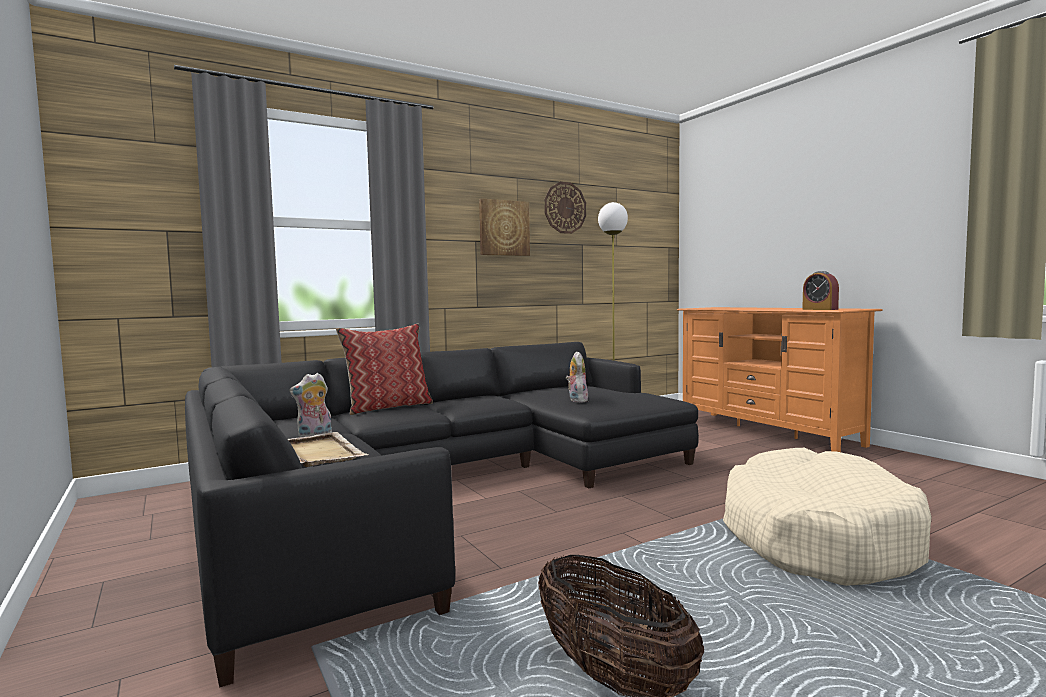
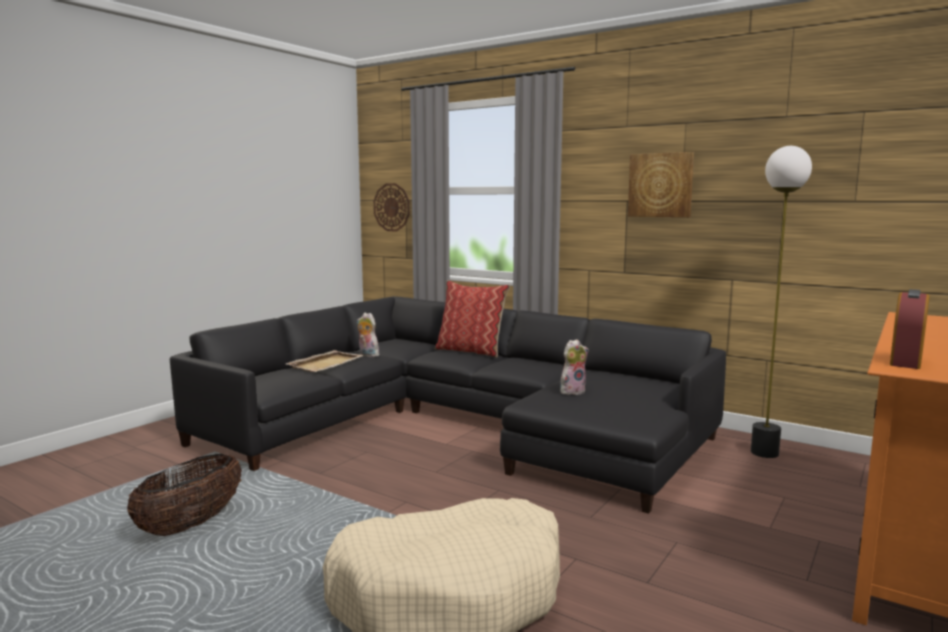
camera: 65 degrees right, 5 degrees up
wall clock [544,182,586,234] -> wall clock moved to [373,183,410,232]

